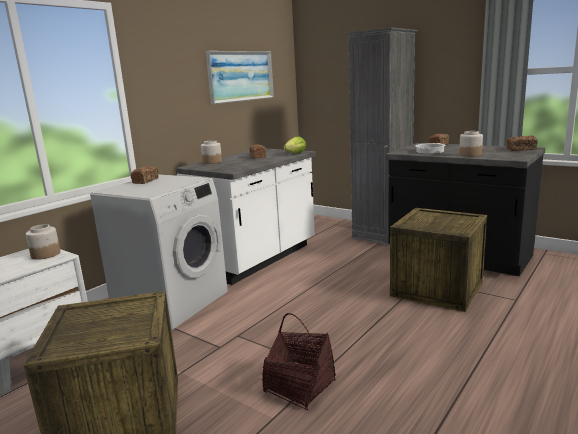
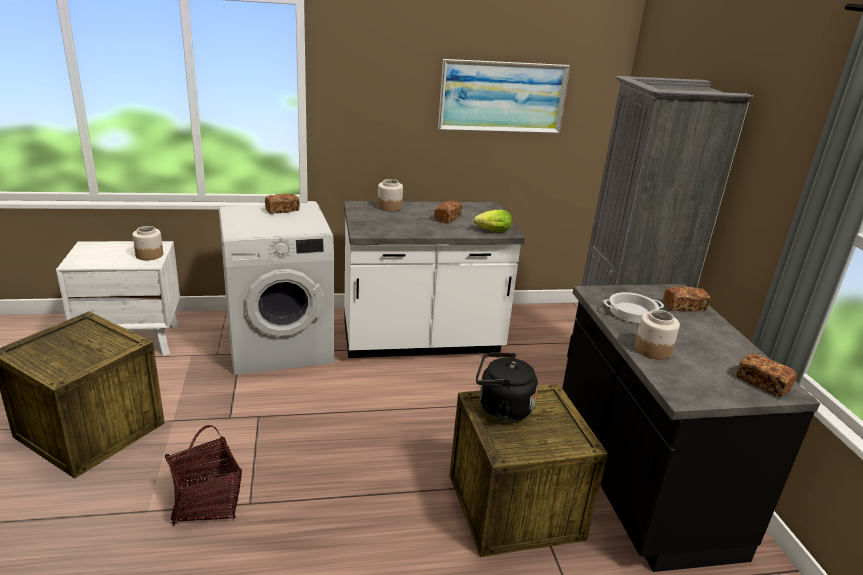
camera: 40 degrees right, 10 degrees up
none -> black kettle [476,353,538,421]

